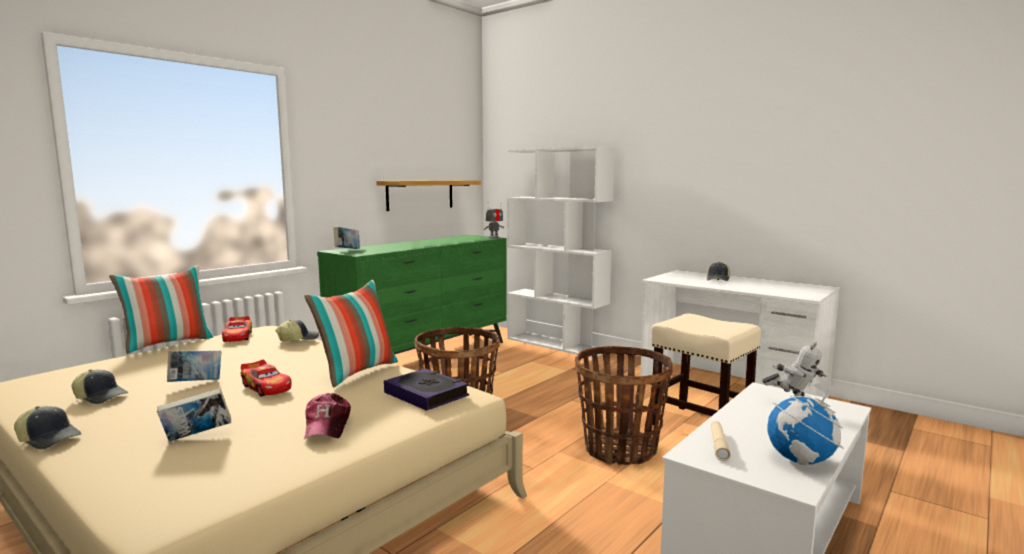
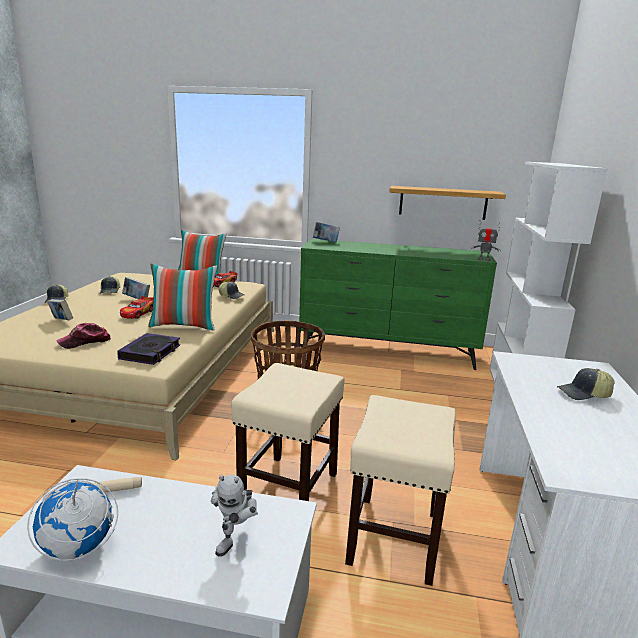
camera: 60 degrees right, 10 degrees up
basket [575,346,673,465] -> beige stool [231,363,345,501]

